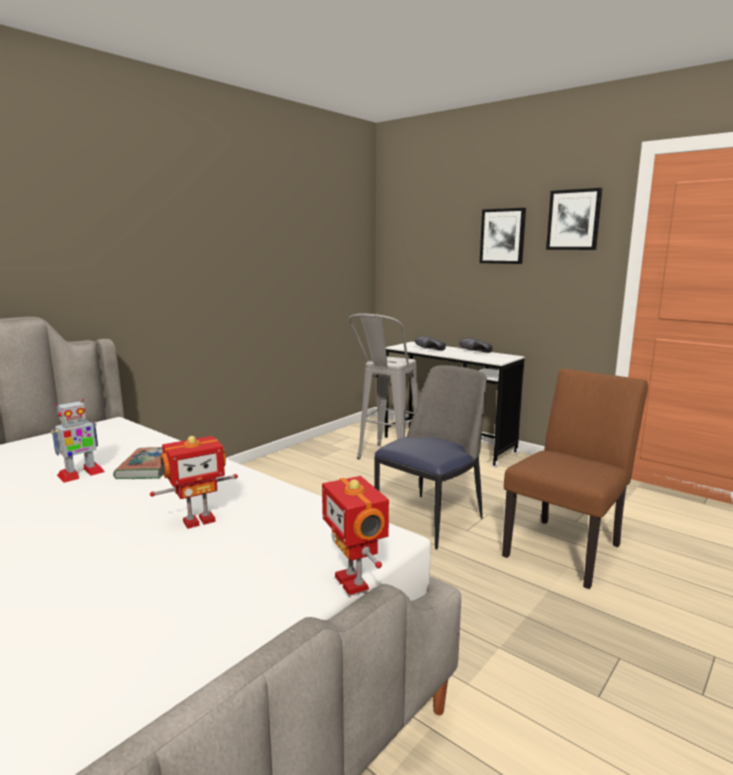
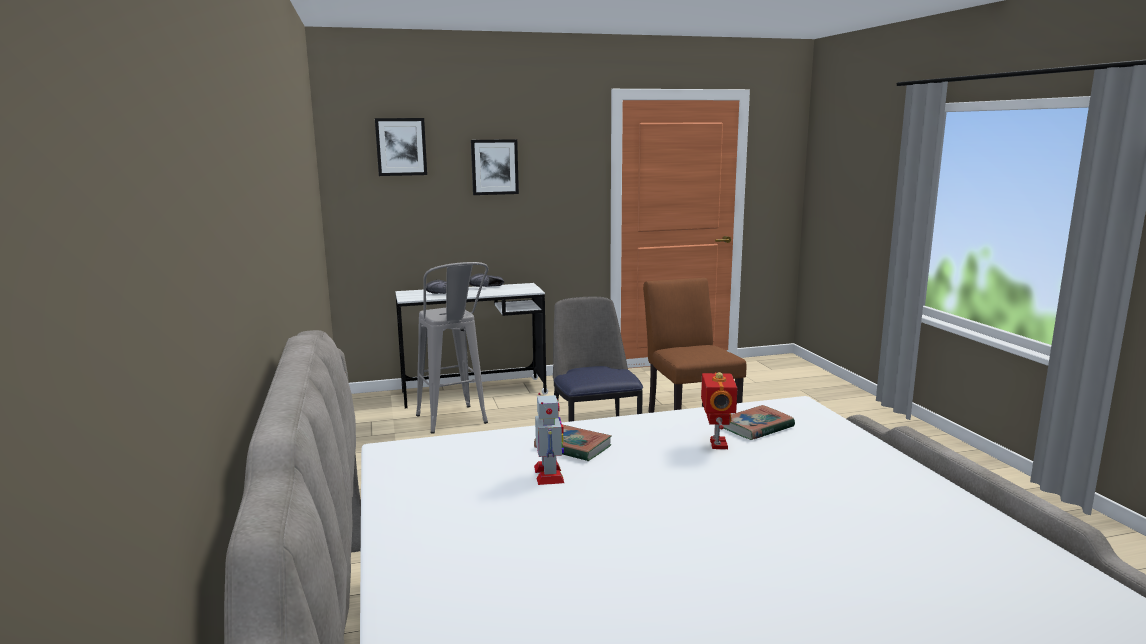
camera: 55 degrees left, 0 degrees up
toy robot [322,476,389,595] -> none
picture [546,188,602,250] -> picture moved to [375,118,427,176]
none -> book [723,405,795,440]

